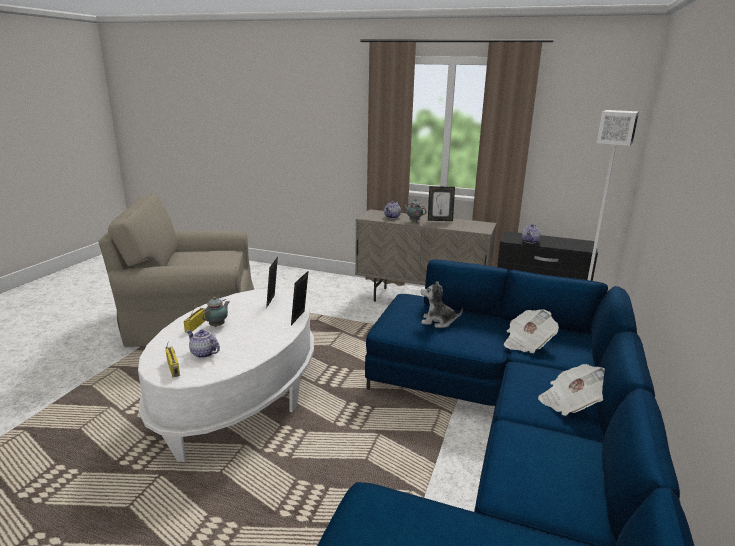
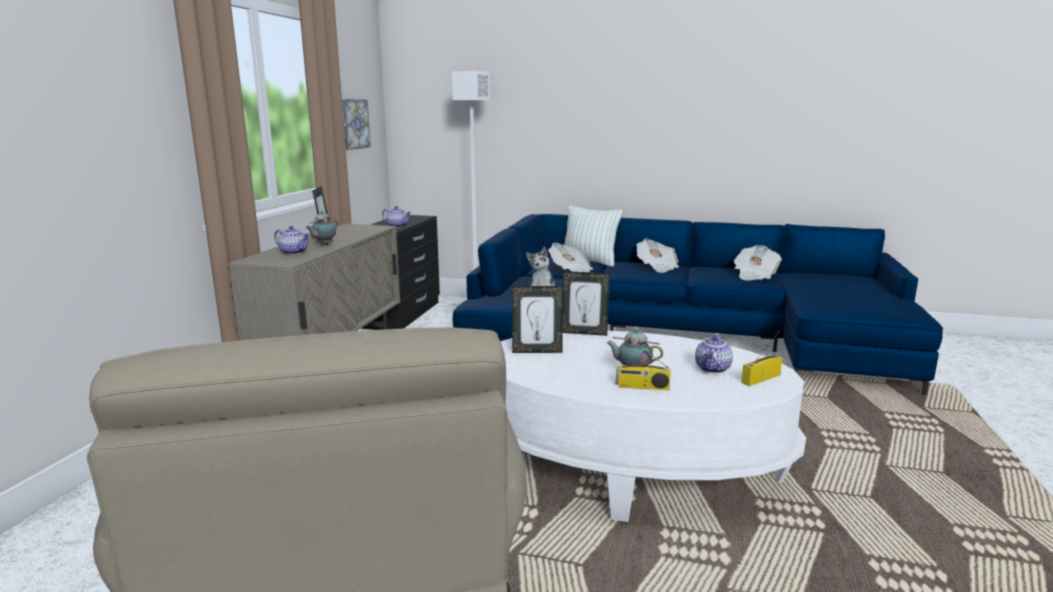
camera: 95 degrees left, 5 degrees down
none -> picture [342,99,371,150]
none -> pillow [564,206,622,267]
none -> newspaper [734,245,782,280]

